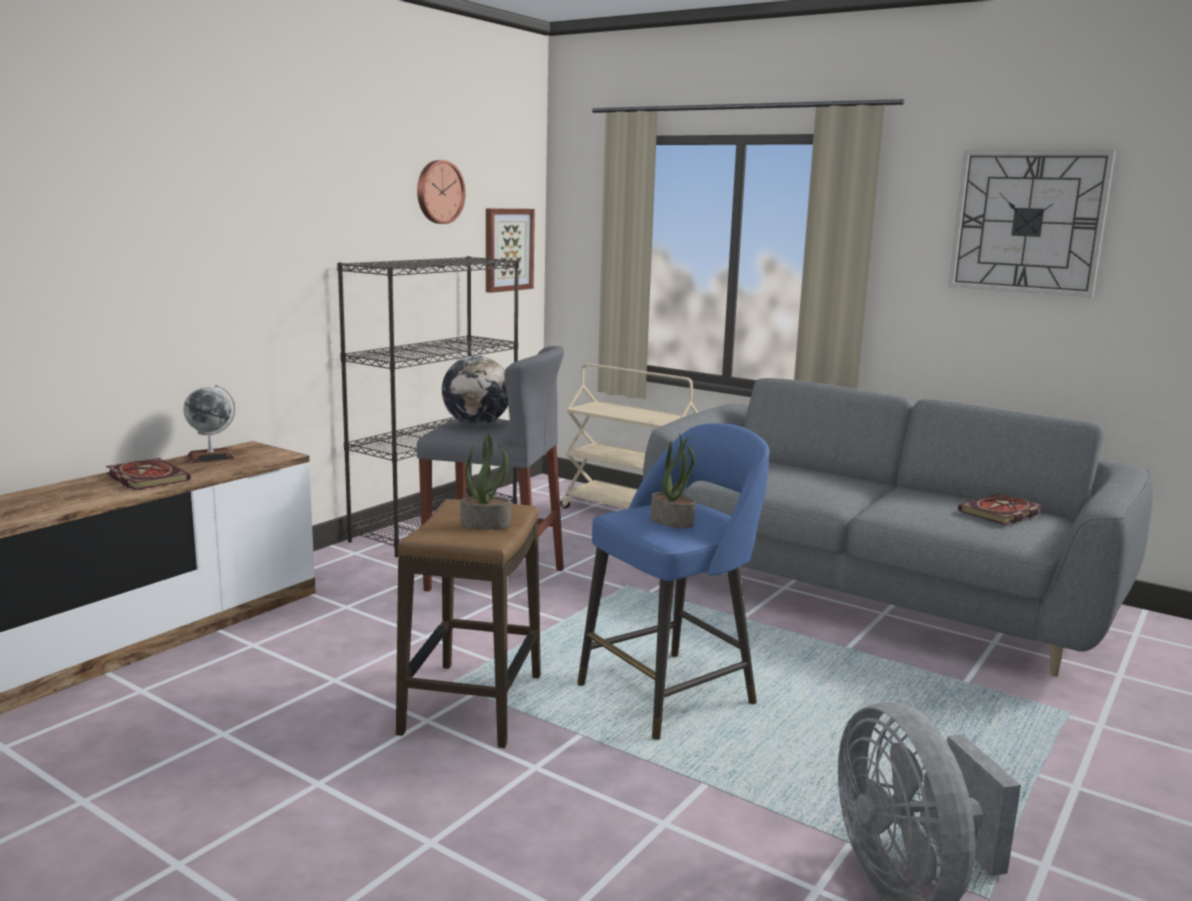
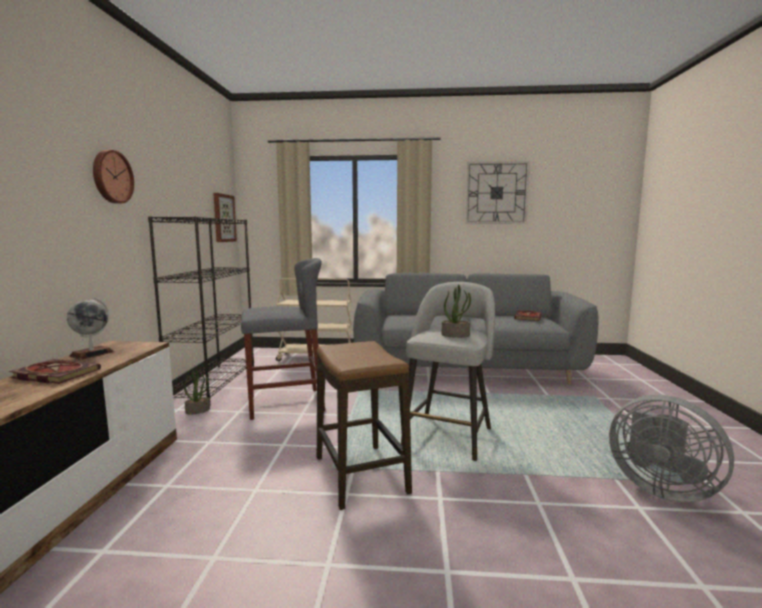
camera: 30 degrees left, 5 degrees down
wall clock [417,160,466,224] -> wall clock moved to [93,150,134,204]
globe [442,356,508,425] -> none
potted plant [460,435,511,530] -> potted plant moved to [184,370,210,414]
blue stool [577,423,770,740] -> grey stool [401,282,495,461]

